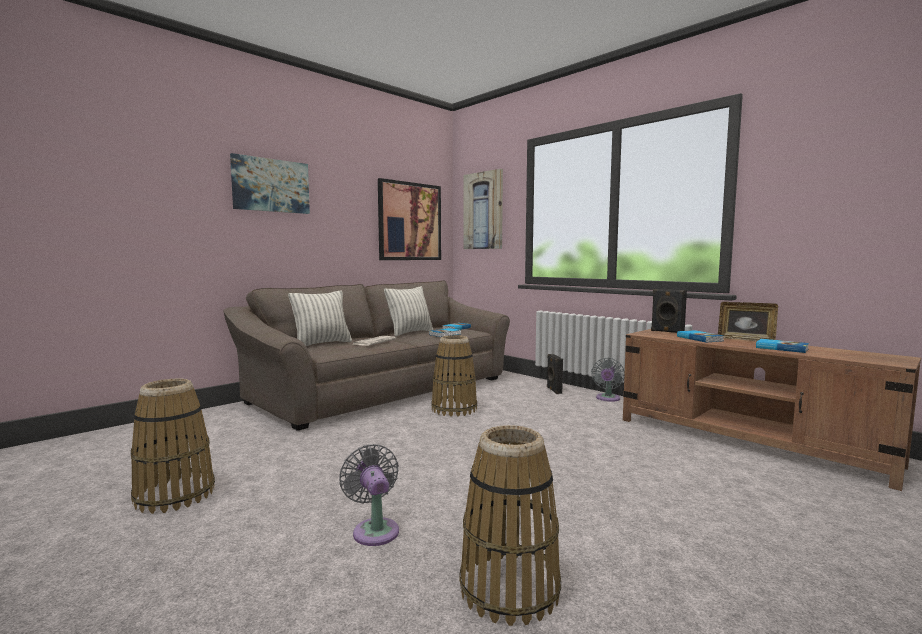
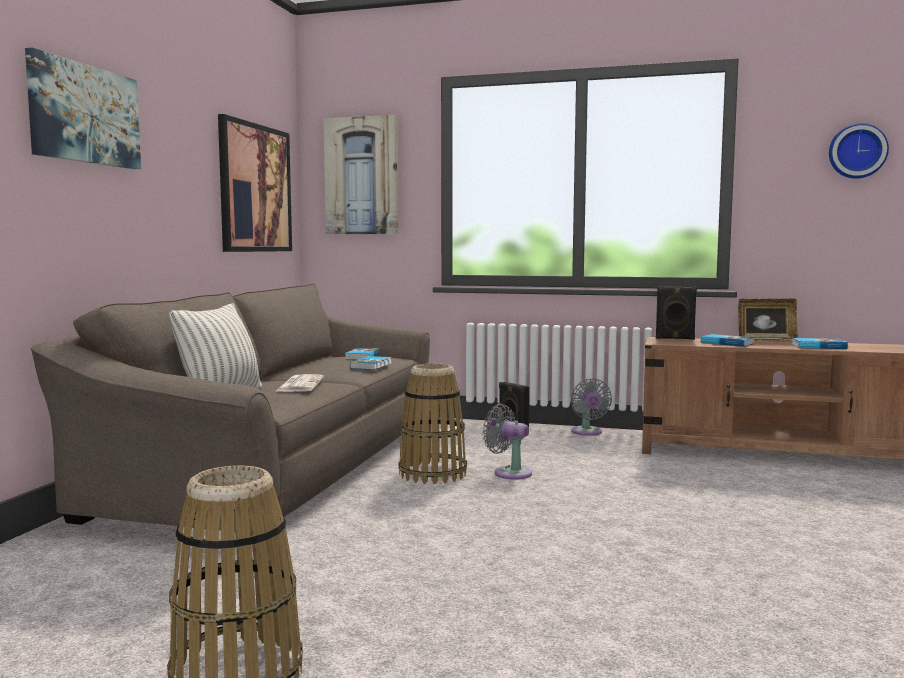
camera: 30 degrees left, 0 degrees up
grey fan [339,444,399,546] -> grey fan moved to [483,404,532,480]
pillow [384,286,433,336] -> none
basket [459,425,561,626] -> none
none -> wall clock [829,123,889,179]

